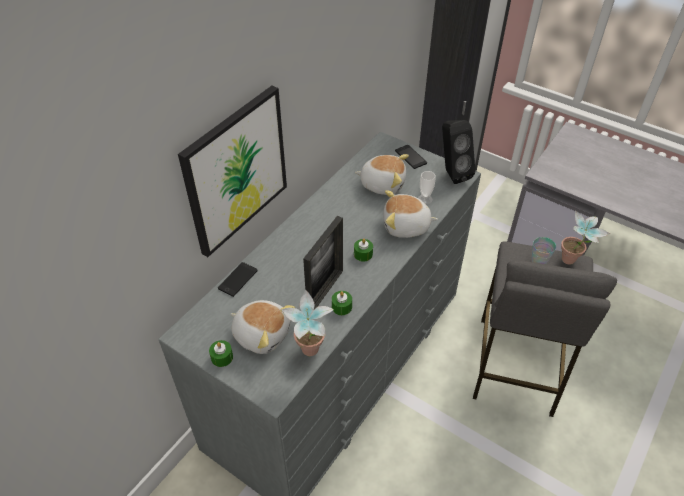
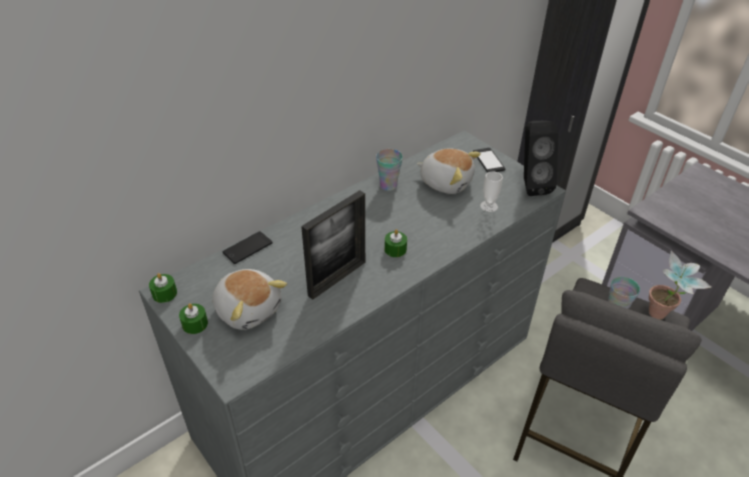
camera: 15 degrees right, 5 degrees down
picture [178,86,287,257] -> none
potted plant [281,289,334,356] -> none
green candle [332,291,352,315] -> green candle moved to [149,273,177,303]
plush toy [383,190,438,238] -> none
none -> cup [376,149,403,191]

